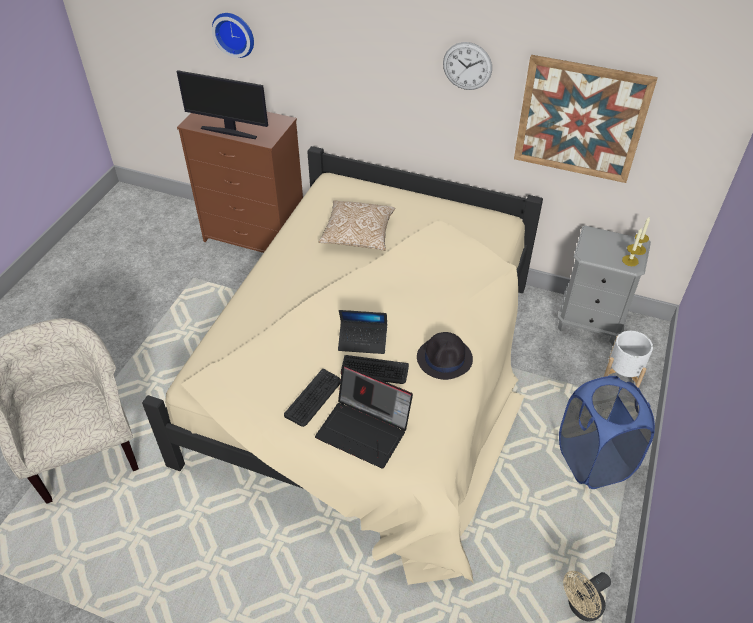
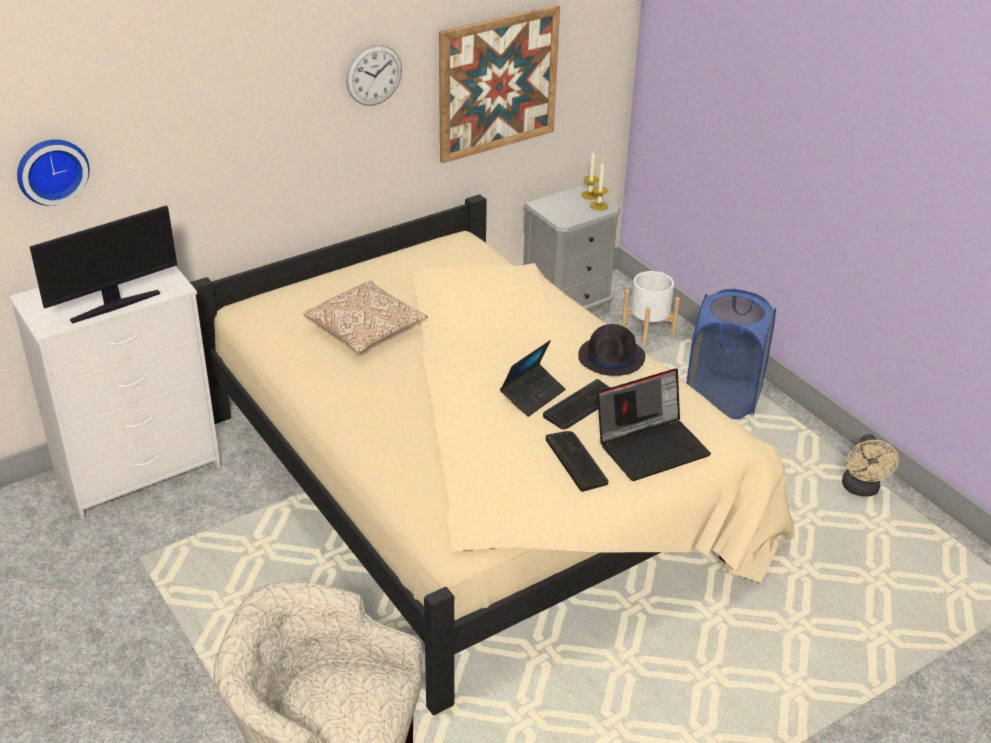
camera: 55 degrees left, 10 degrees down
brown dresser [177,112,303,253] -> white dresser [9,266,221,519]

